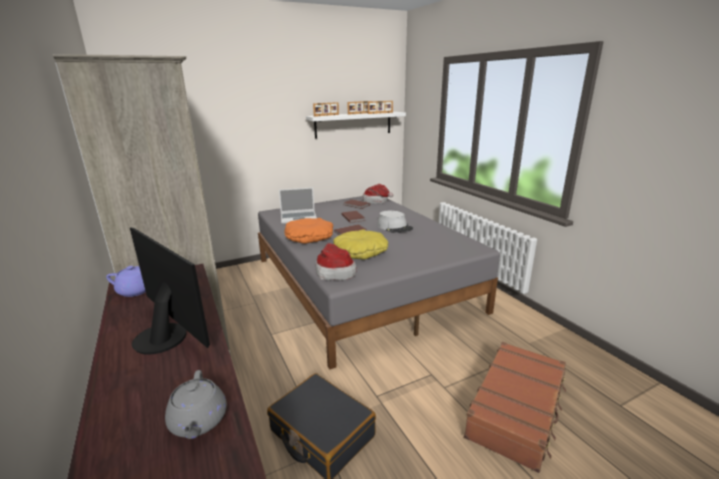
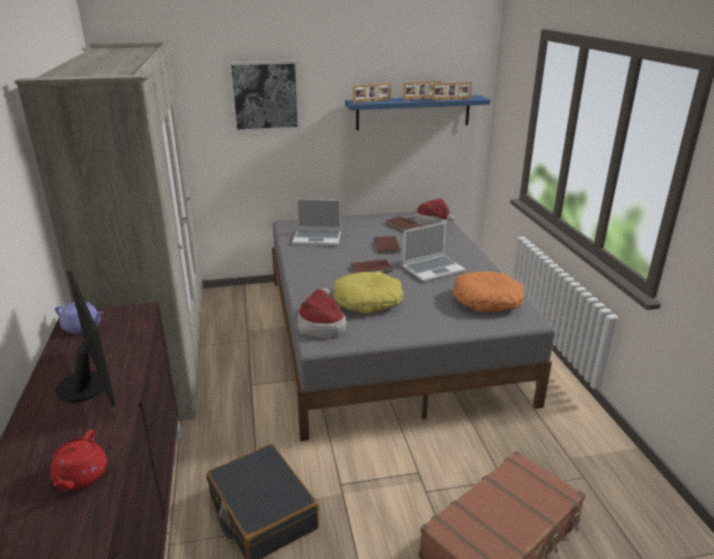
camera: 15 degrees right, 5 degrees up
grey teapot [165,370,227,439] -> red teapot [50,430,107,491]
orange pillow [284,218,333,244] -> orange pillow moved to [453,271,524,312]
white shelf [306,112,406,139] -> blue shelf [345,95,490,130]
grey hat [377,210,413,233] -> laptop [402,222,466,282]
none -> picture [228,60,300,132]

